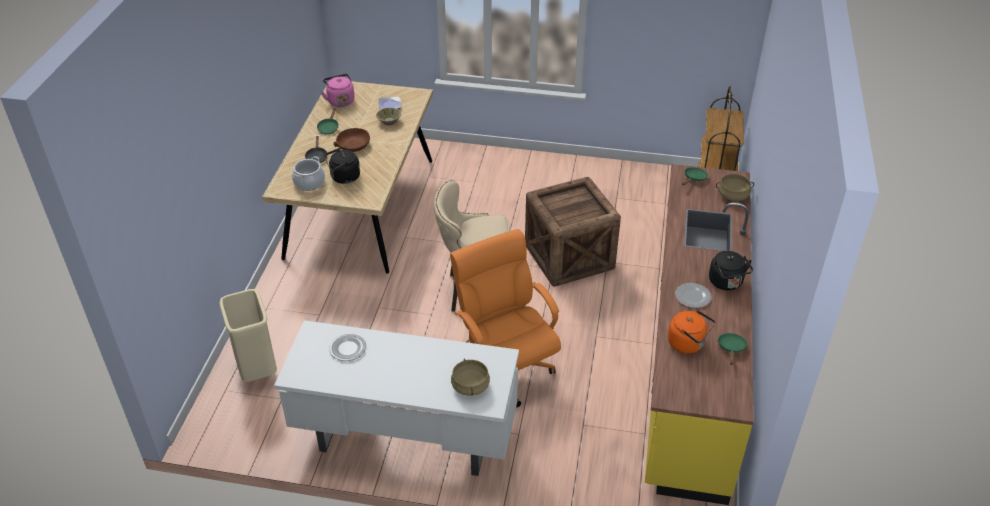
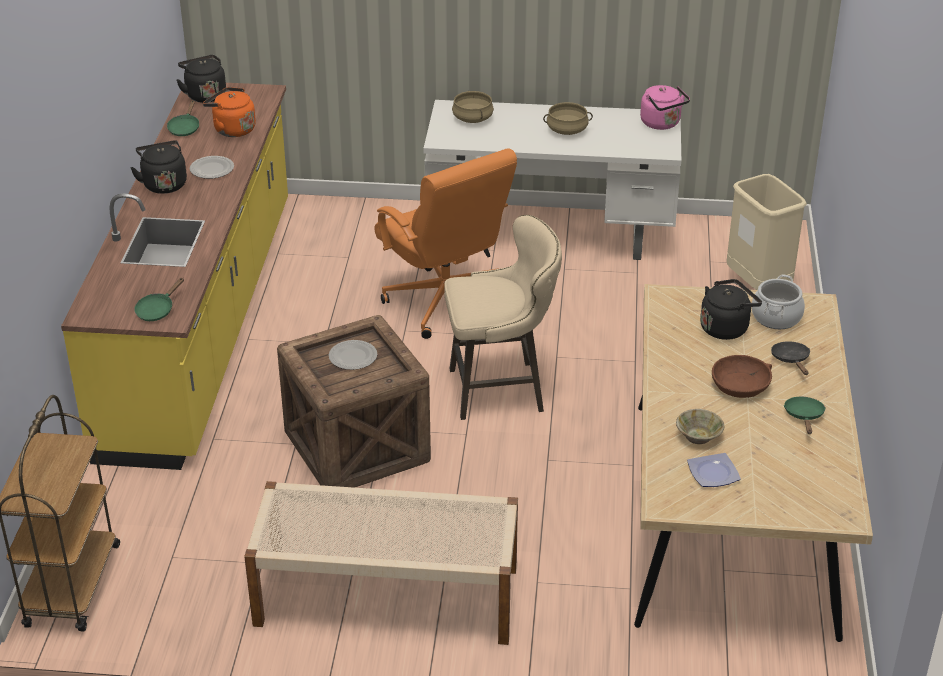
camera: 175 degrees right, 5 degrees down
pink kettle [321,74,354,107] -> pink kettle moved to [640,85,690,130]
plate [329,334,366,361] -> plate moved to [329,340,377,370]
beige cooking pot [716,174,754,201] -> beige cooking pot moved to [543,102,593,135]
none -> black kettle [176,55,226,103]
none -> beige bench [244,481,518,645]

